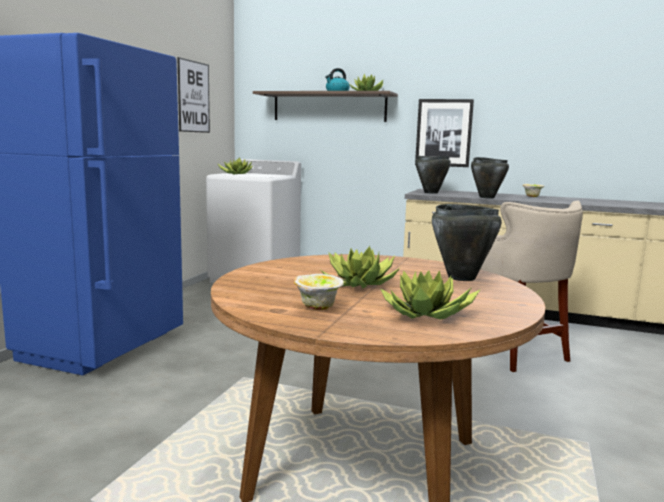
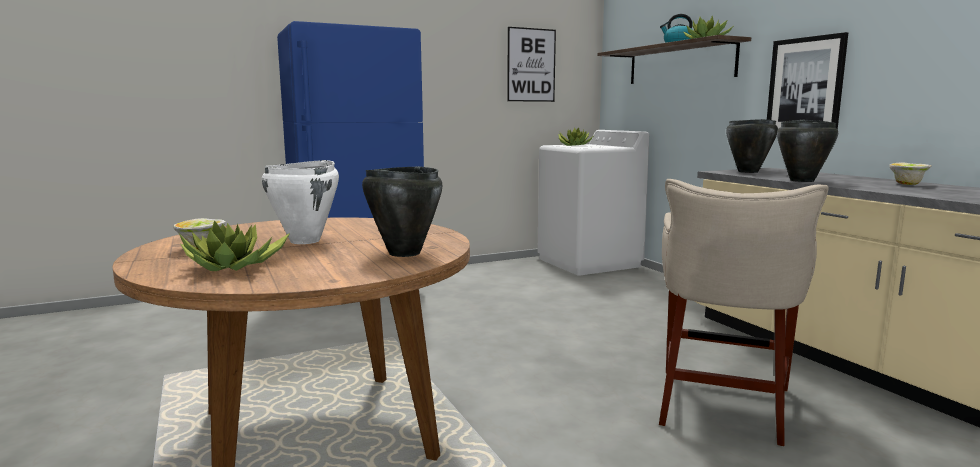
camera: 45 degrees right, 0 degrees up
potted plant [321,246,400,289] -> white cooking pot [262,160,339,244]

